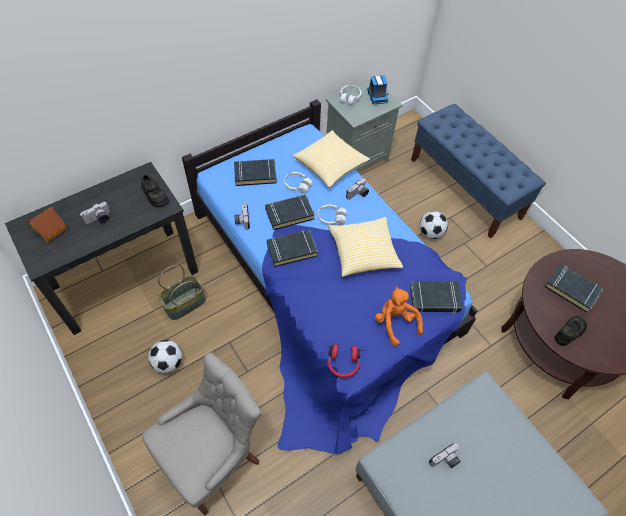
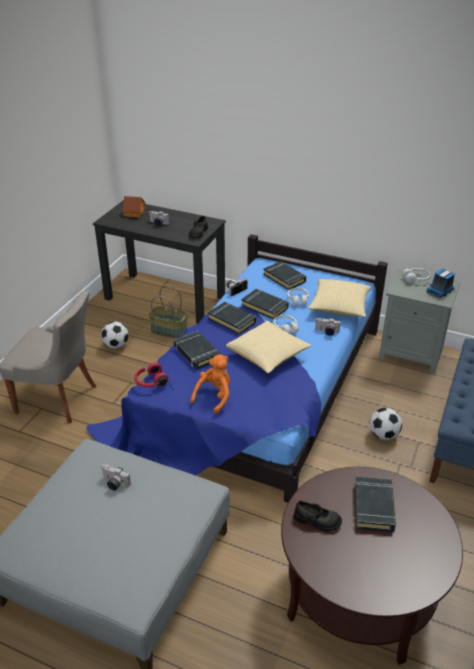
camera: 60 degrees right, 20 degrees down
black book [410,281,463,313] -> black book moved to [174,331,221,369]

